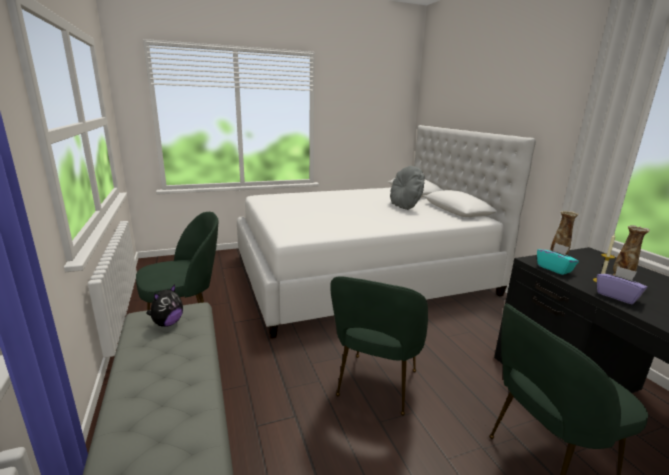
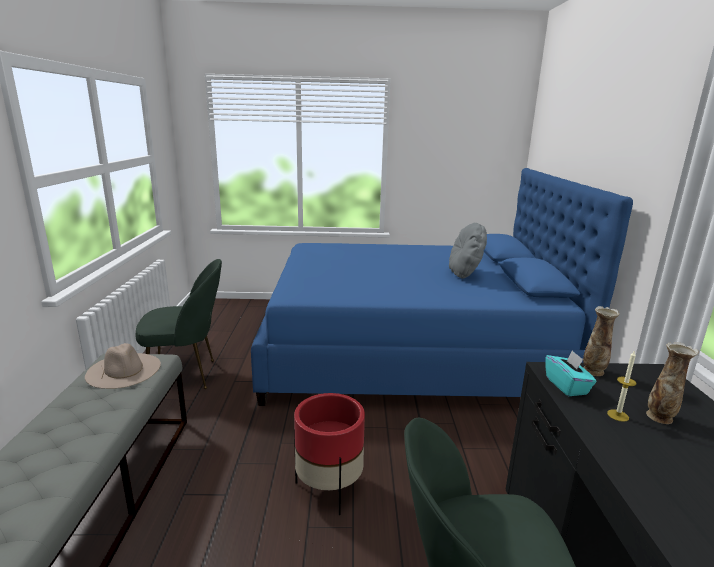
camera: 20 degrees right, 0 degrees up
plush toy [146,284,183,327] -> beige hat [85,343,161,389]
white bed [237,125,536,338] -> blue bed [251,168,633,406]
green chair [330,276,428,416] -> red planter [294,393,365,515]
purple tissue box [597,266,647,304] -> none

